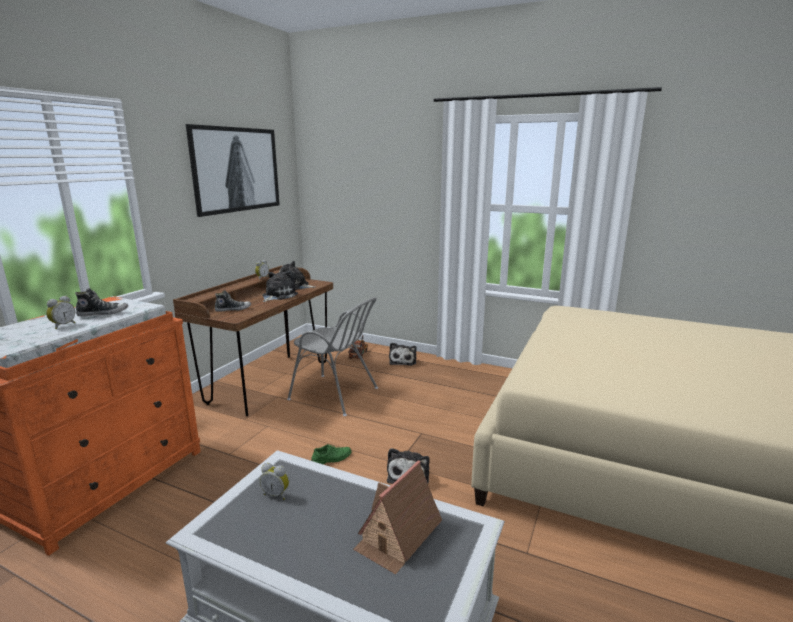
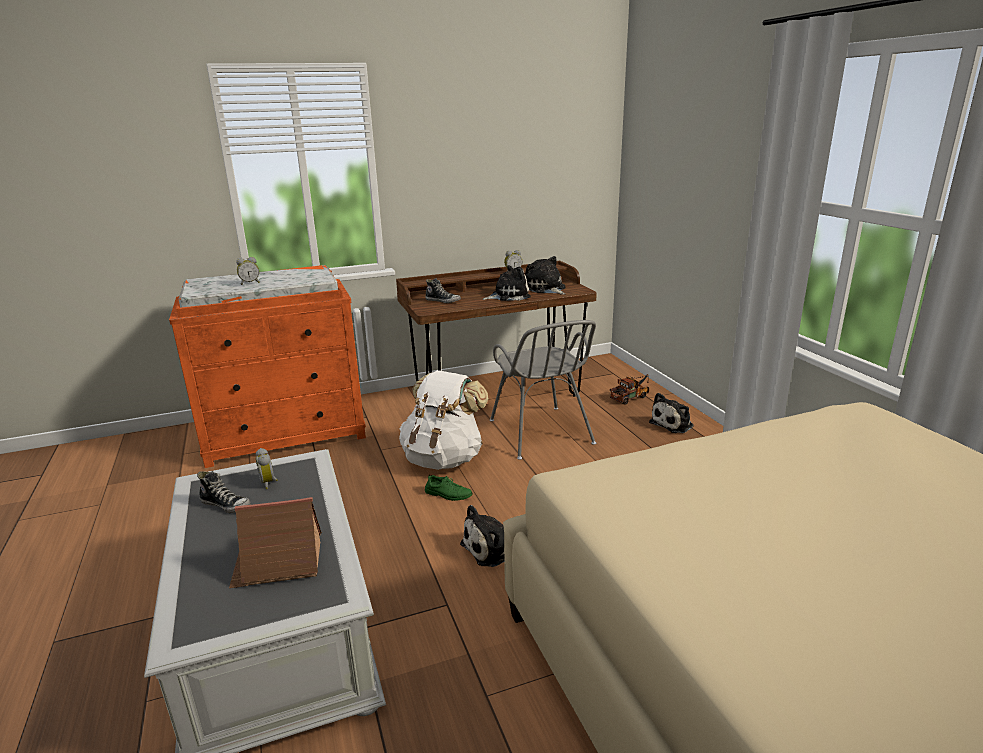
camera: 45 degrees right, 5 degrees up
shoe [75,288,128,316] -> shoe moved to [197,471,251,513]
picture [186,124,280,217] -> none
none -> white backpack [399,370,489,470]

